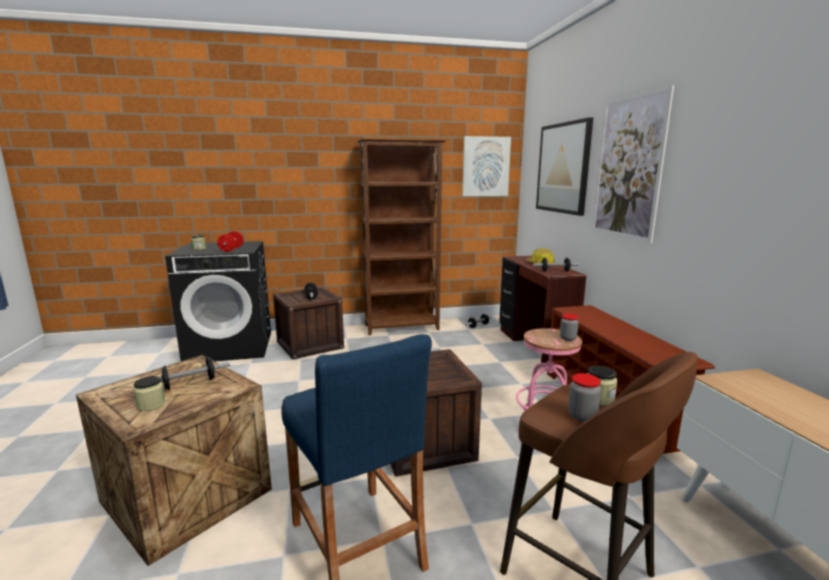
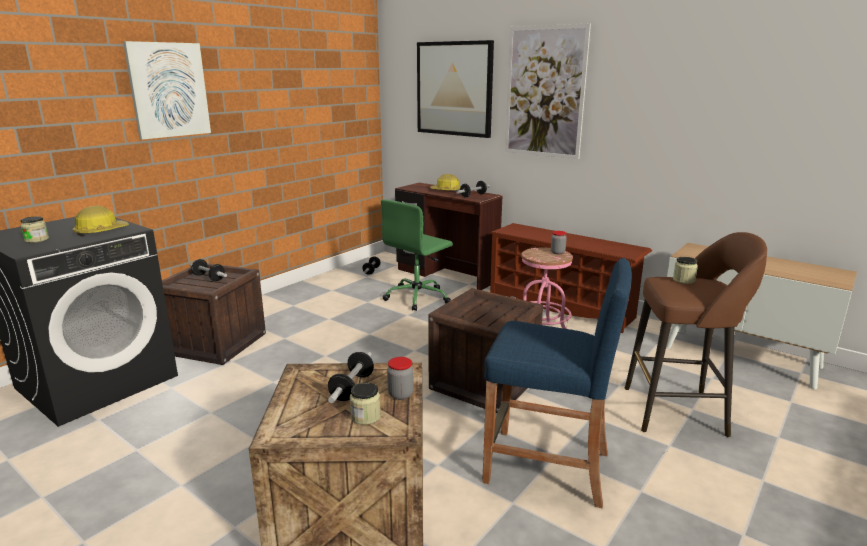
camera: 40 degrees left, 5 degrees up
red dumbbell [217,231,244,252] -> hard hat [73,206,129,236]
brown bookcase [357,139,446,335] -> none
picture [462,136,511,196] -> picture moved to [123,41,211,140]
jar [568,373,601,422] -> jar moved to [387,357,414,400]
none -> green office chair [381,199,453,311]

